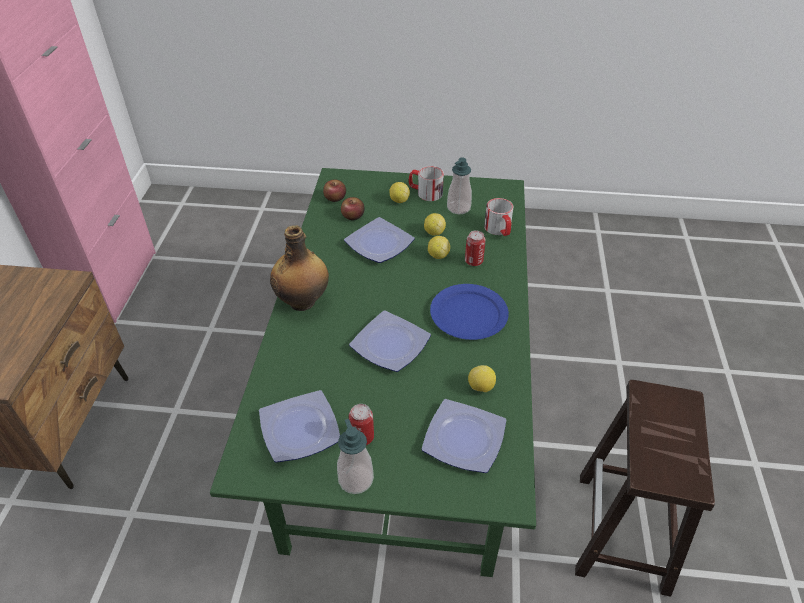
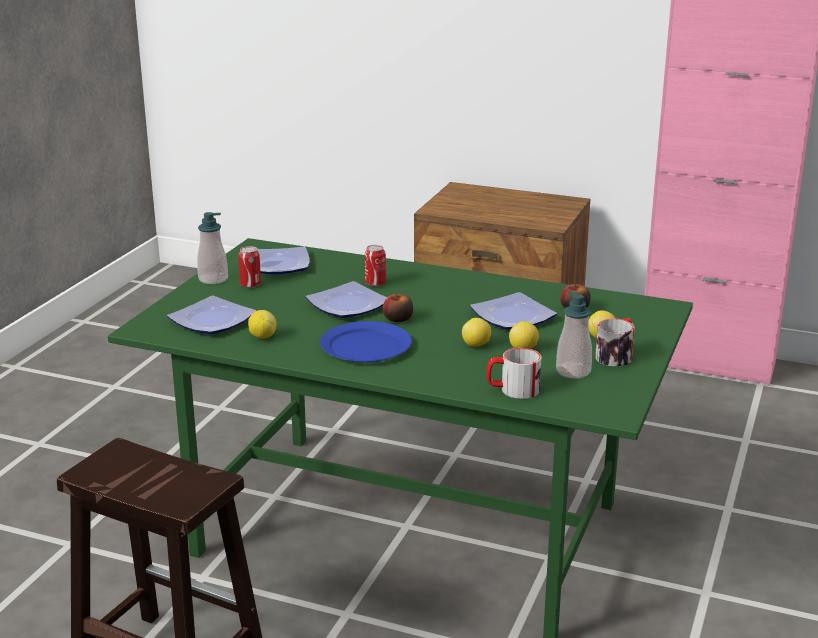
camera: 105 degrees right, 20 degrees down
bottle [270,225,329,311] -> none
apple [323,179,346,202] -> apple moved to [383,294,413,322]
can [465,230,486,266] -> can moved to [365,245,386,286]

